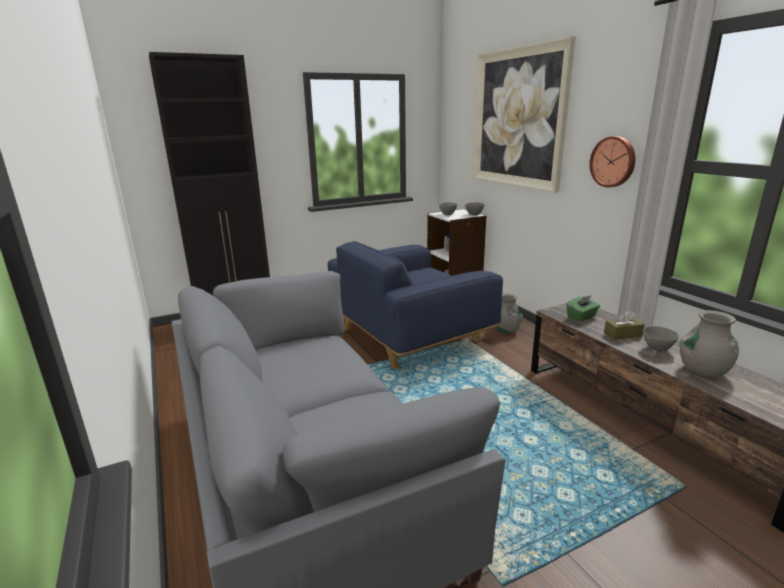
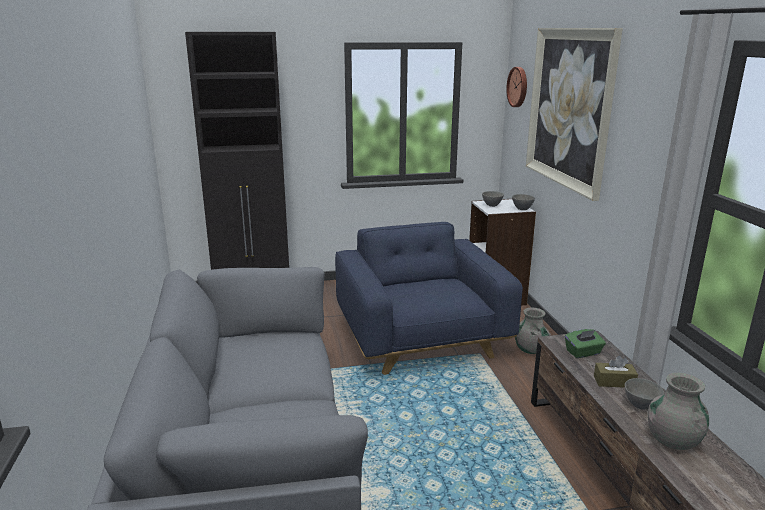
camera: 15 degrees right, 0 degrees up
blue armchair [328,241,503,369] -> blue armchair turned 90 degrees clockwise [335,222,523,375]
wall clock [589,136,636,187] -> wall clock moved to [506,67,527,107]

